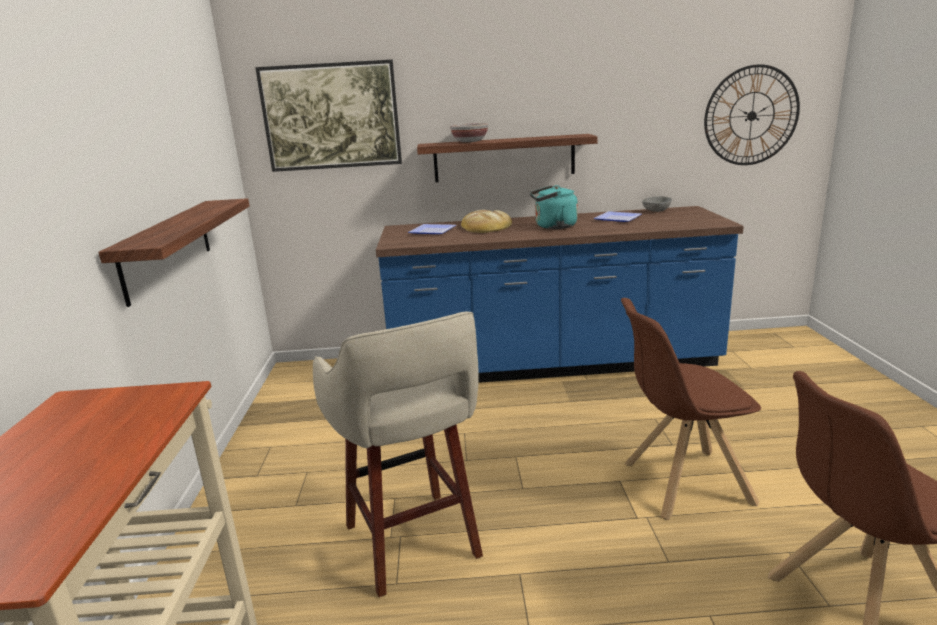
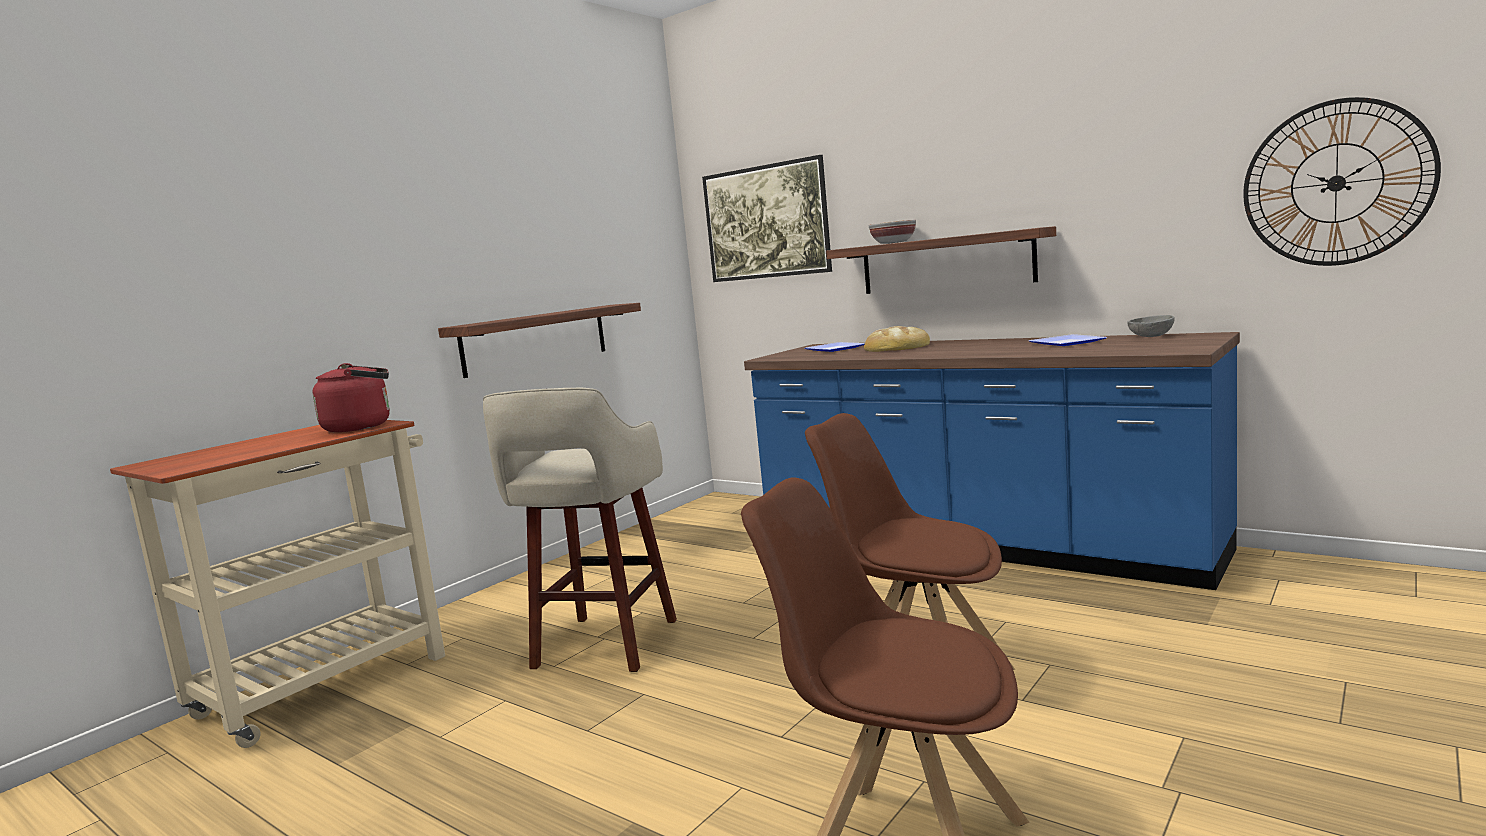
camera: 40 degrees right, 10 degrees down
turquoise kettle [530,185,578,229] -> none
none -> red kettle [313,363,390,432]

